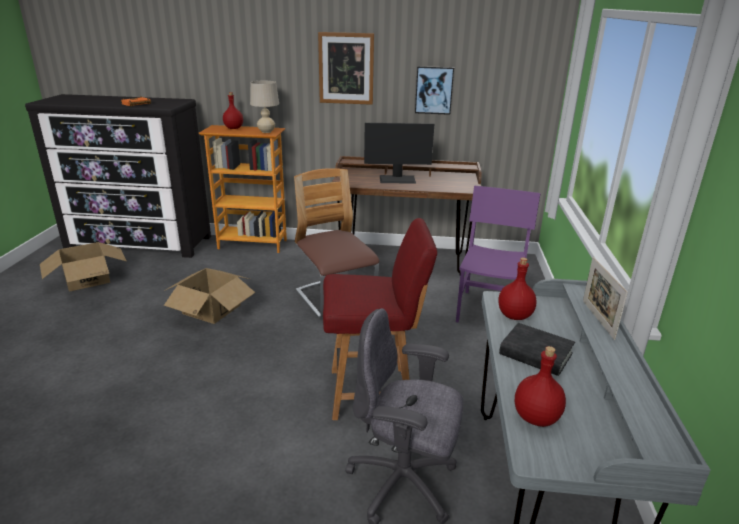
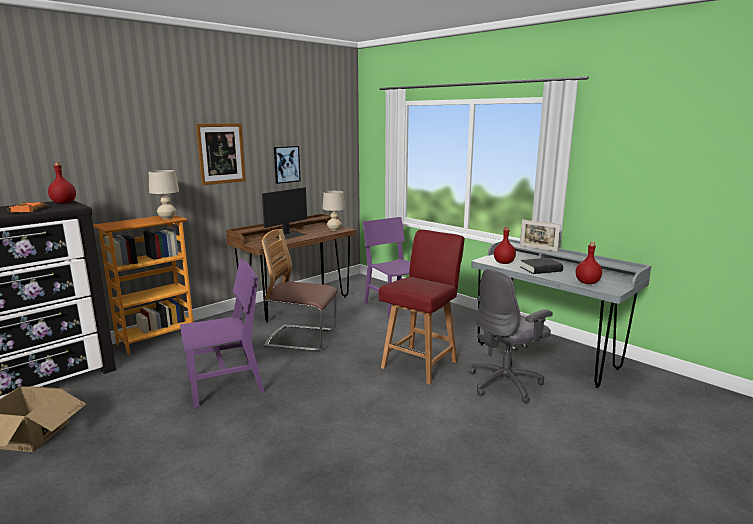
camera: 50 degrees left, 10 degrees down
cardboard box [164,268,255,324] -> purple chair [180,259,265,408]
red bottle [223,92,243,129] -> red bottle moved to [48,162,76,204]
none -> beige table lamp [322,191,345,231]

